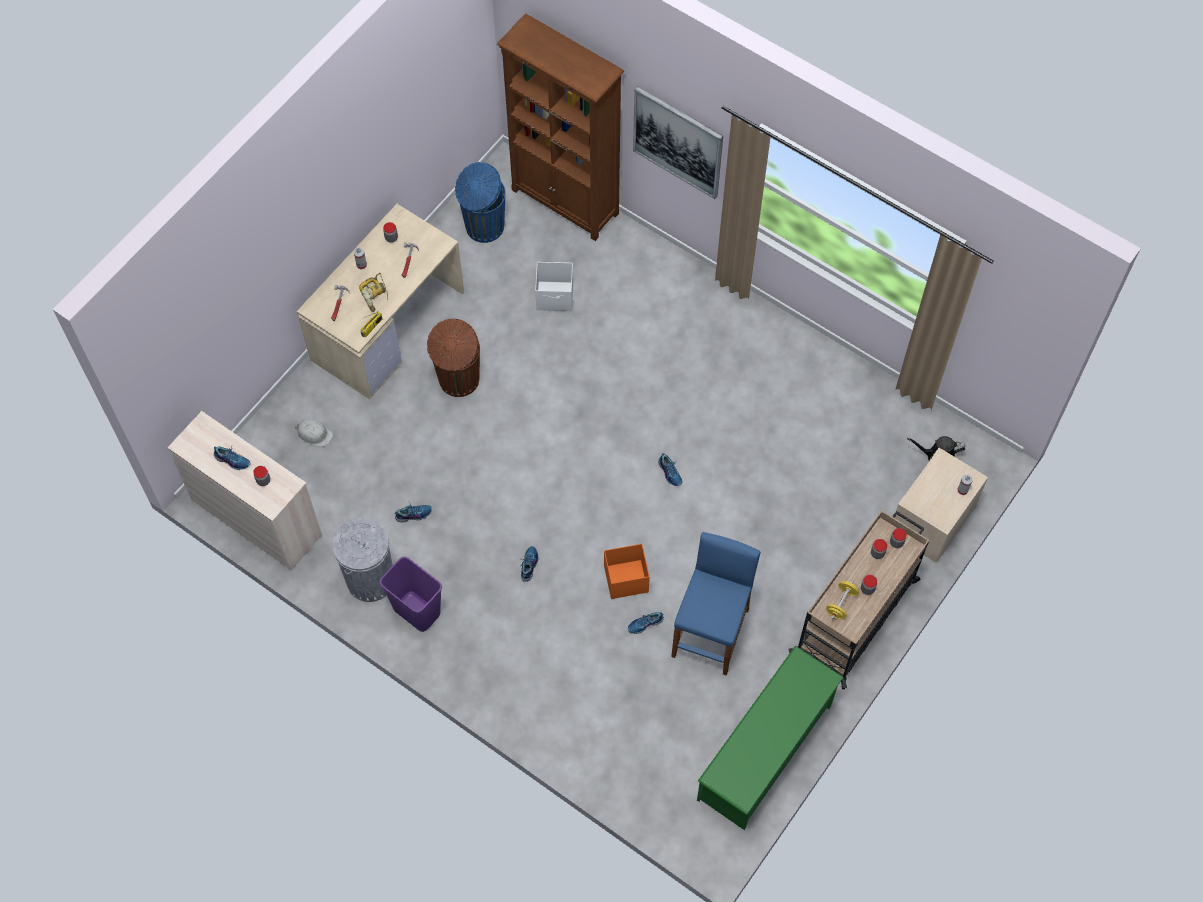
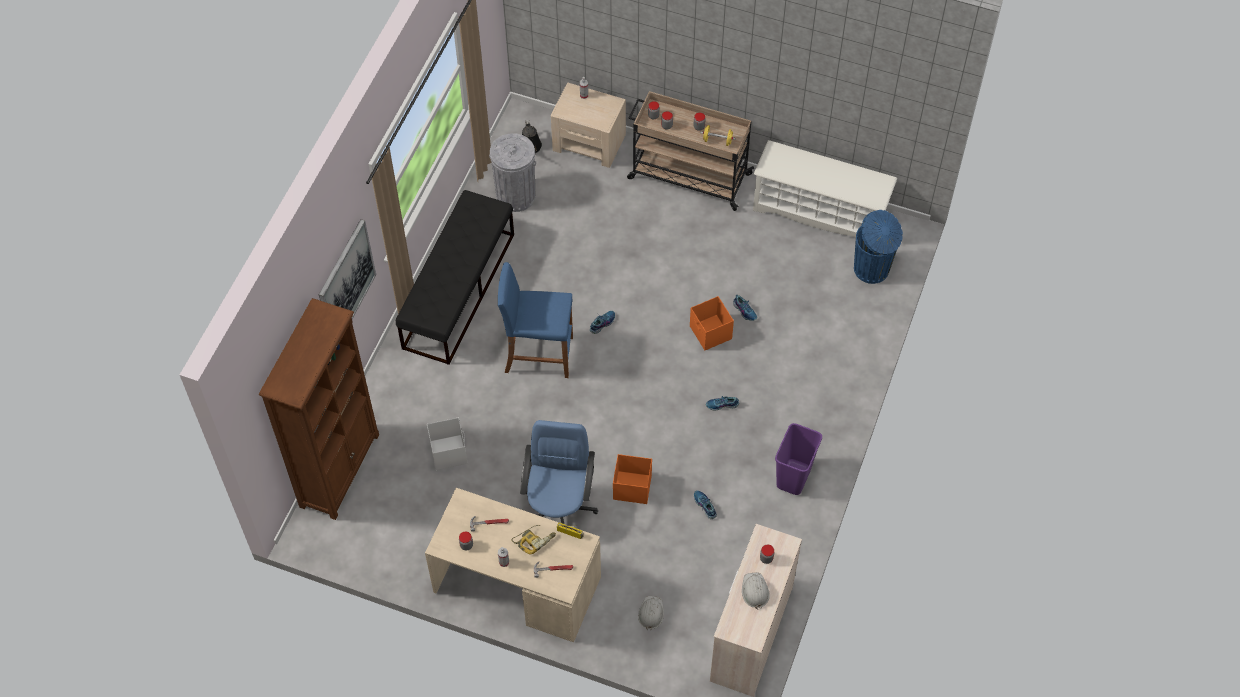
camera: 105 degrees left, 5 degrees down
shoe [214,447,250,470] -> white hard hat [742,573,770,609]
grey trash can [332,518,393,602] -> grey trash can moved to [489,133,536,212]
brown trash can [427,319,480,397] -> blue office chair [520,420,598,524]
blue trash can [455,162,506,243] -> blue trash can moved to [854,210,903,284]
blue stool [671,532,760,676] -> blue stool moved to [498,262,573,378]
green shoe rack [697,646,844,830] -> white shoe rack [753,140,897,238]
none -> black bench [396,190,514,365]
none -> orange storage box [613,454,652,504]

